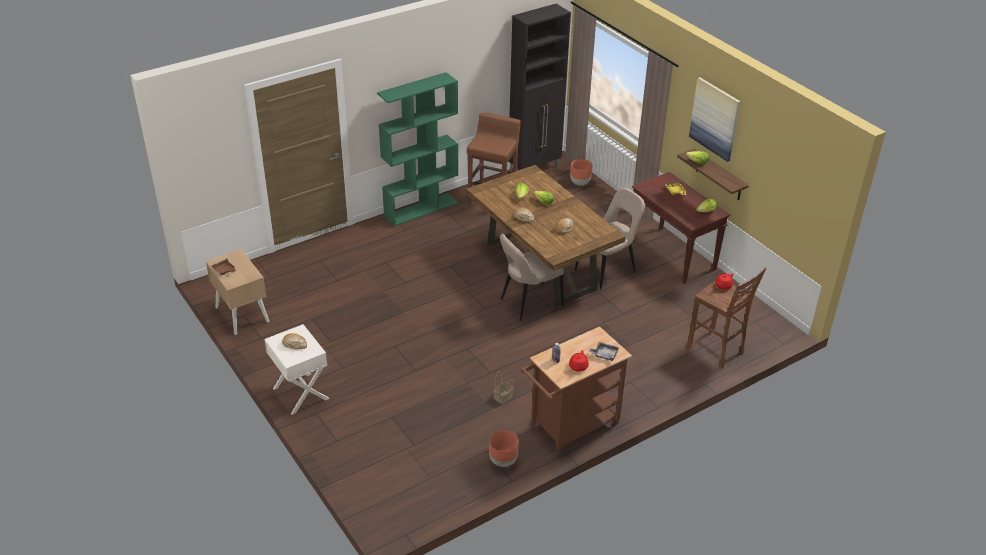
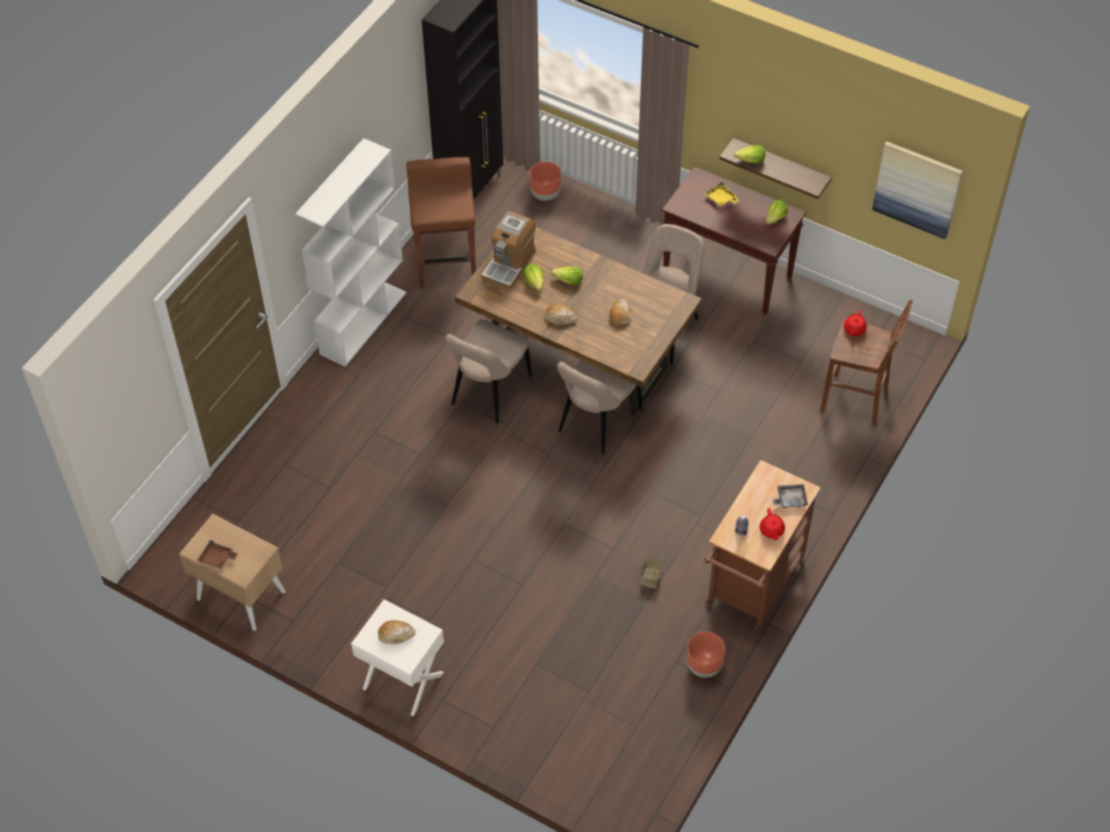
camera: 25 degrees left, 15 degrees up
green bookcase [377,72,459,226] -> white bookcase [295,138,406,367]
picture [689,77,740,162] -> picture moved to [872,141,963,239]
none -> beige chair [445,319,532,424]
none -> coffee machine [481,211,536,290]

